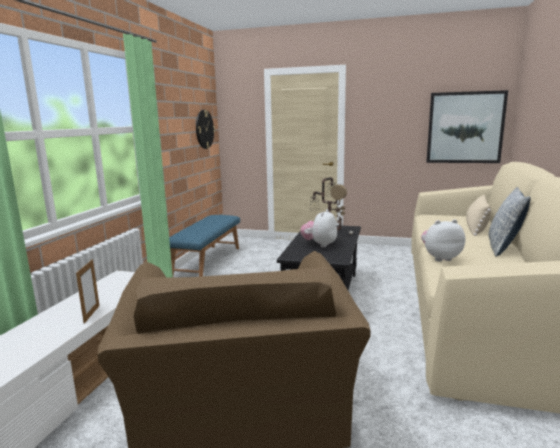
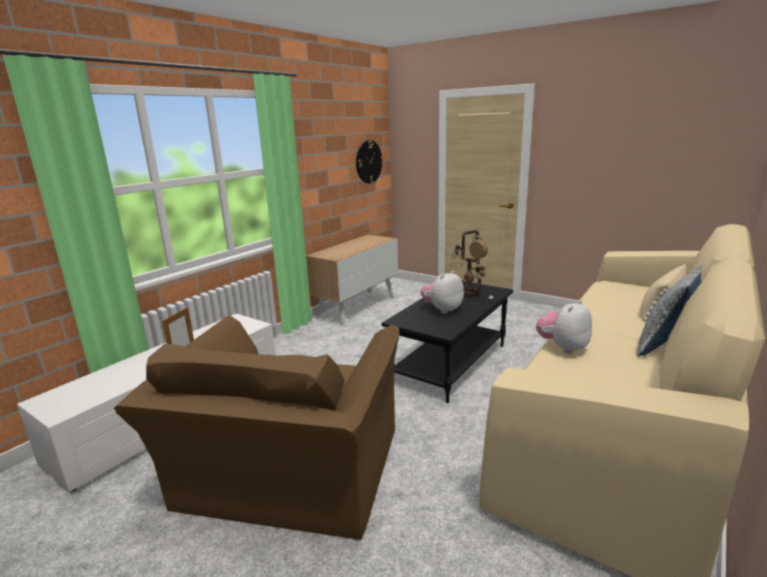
camera: 20 degrees right, 5 degrees up
blue bench [169,215,240,277] -> cabinet [306,235,398,325]
plush toy [421,219,465,262] -> plush toy turned 60 degrees counterclockwise [536,300,592,354]
picture [427,90,508,163] -> none

